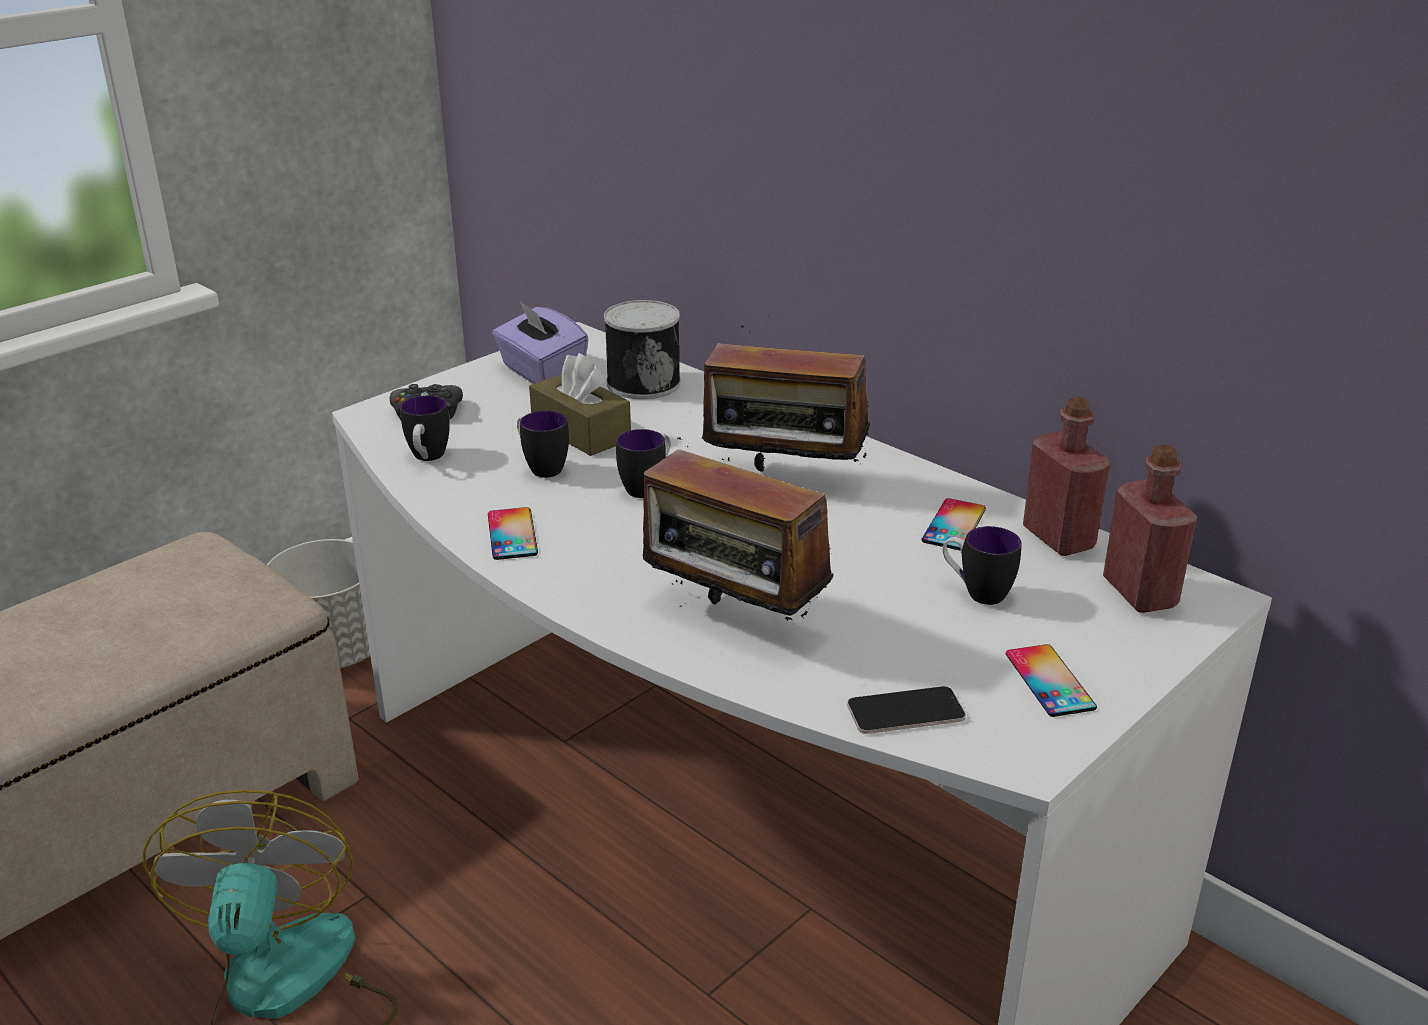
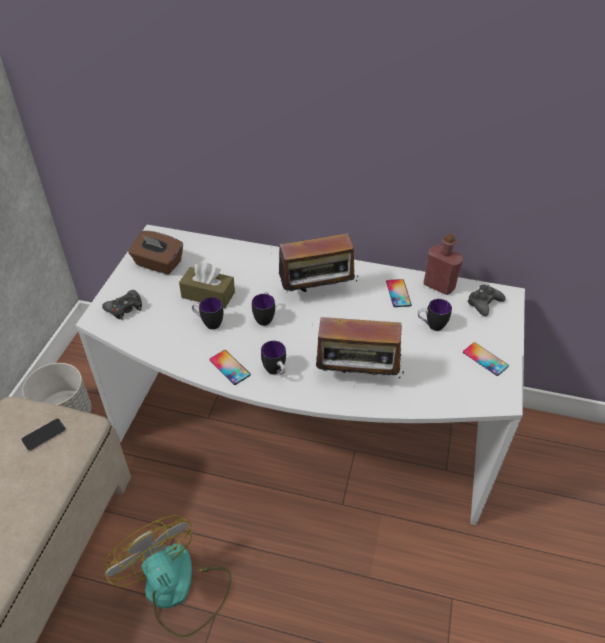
camera: 30 degrees left, 15 degrees up
mug [400,396,450,461] -> mug moved to [261,341,286,375]
purple tissue box [492,300,588,384] -> brown tissue box [128,231,183,275]
can [604,300,681,399] -> none
phone [847,686,966,734] -> phone moved to [21,418,66,452]
red bottle [1103,444,1197,613] -> black game controller [467,284,506,317]

